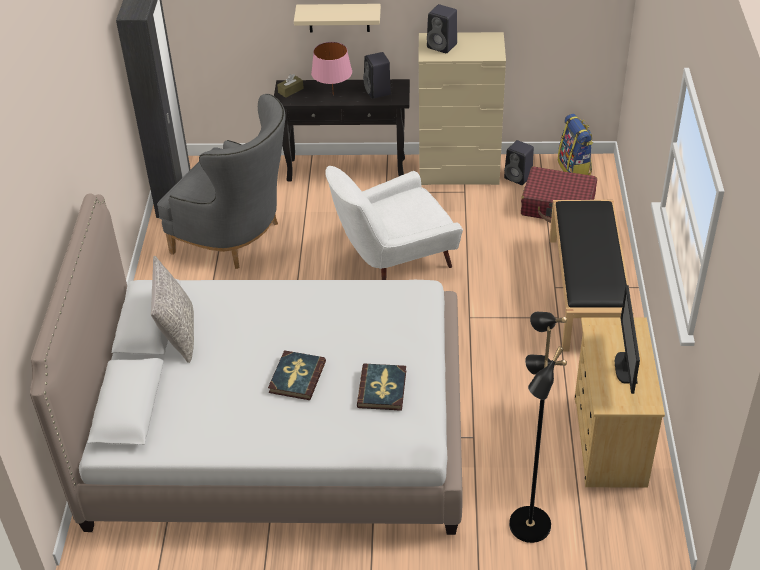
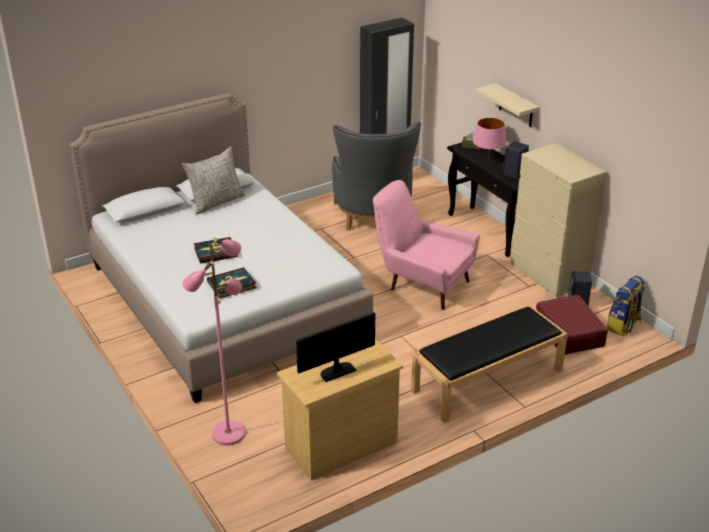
camera: 55 degrees right, 10 degrees down
white armchair [325,166,463,280] -> pink armchair [373,180,480,310]
black speaker [427,4,457,53] -> none
black floor lamp [509,312,567,543] -> pink floor lamp [182,238,245,445]

